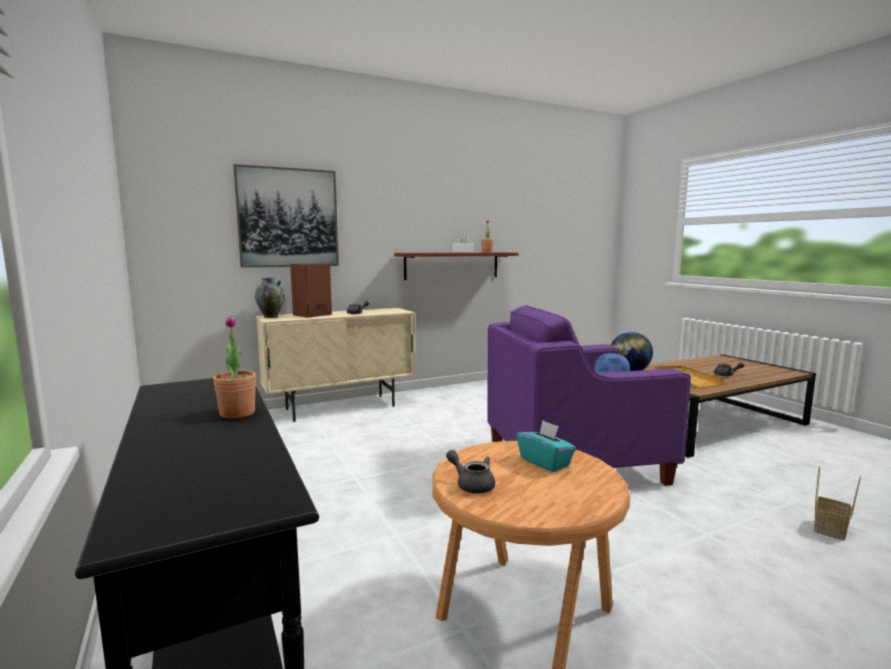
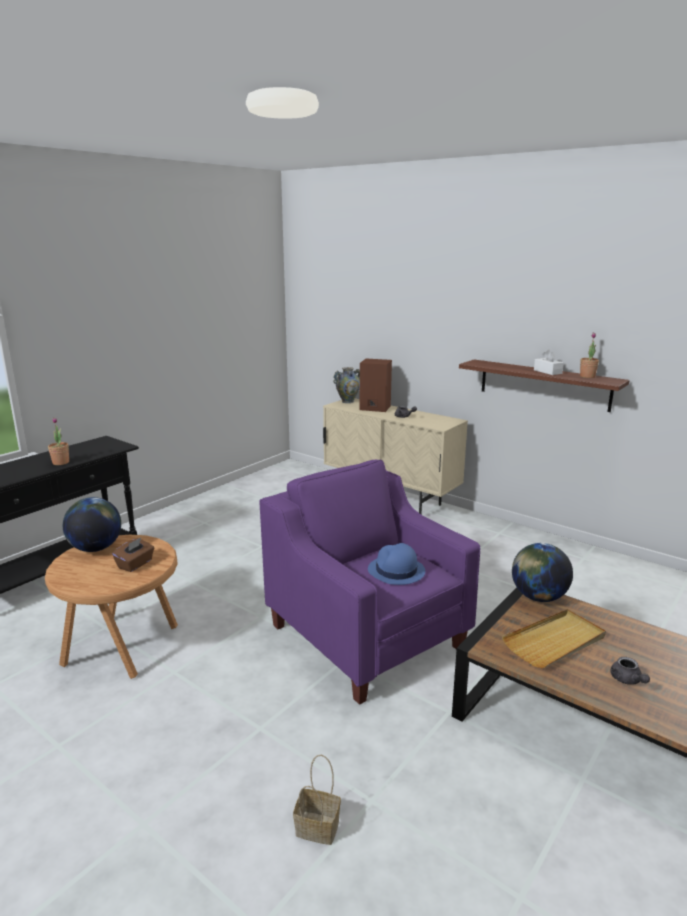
camera: 65 degrees right, 10 degrees up
picture [233,164,339,268] -> none
grey teapot [446,450,495,494] -> globe [63,497,121,552]
turquoise tissue box [517,420,576,472] -> brown tissue box [112,538,154,572]

